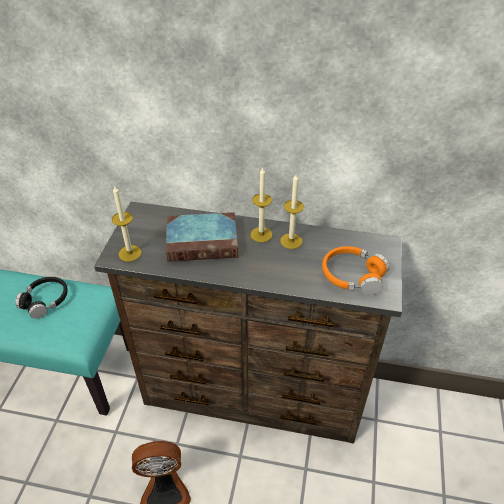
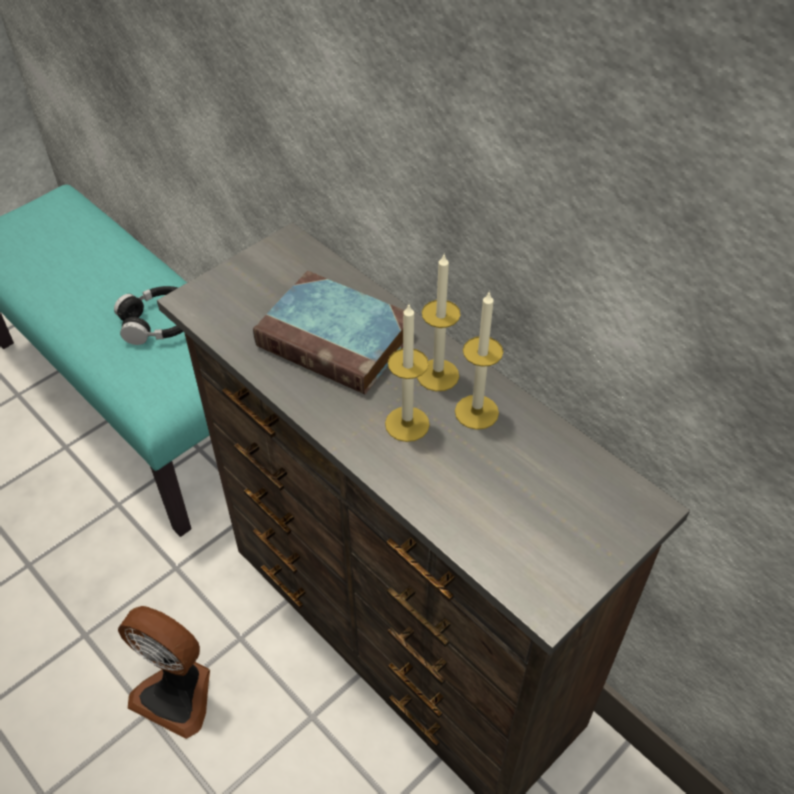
camera: 35 degrees right, 5 degrees up
candle [112,185,142,262] -> candle moved to [385,305,430,442]
orange headphones [322,246,390,295] -> none

